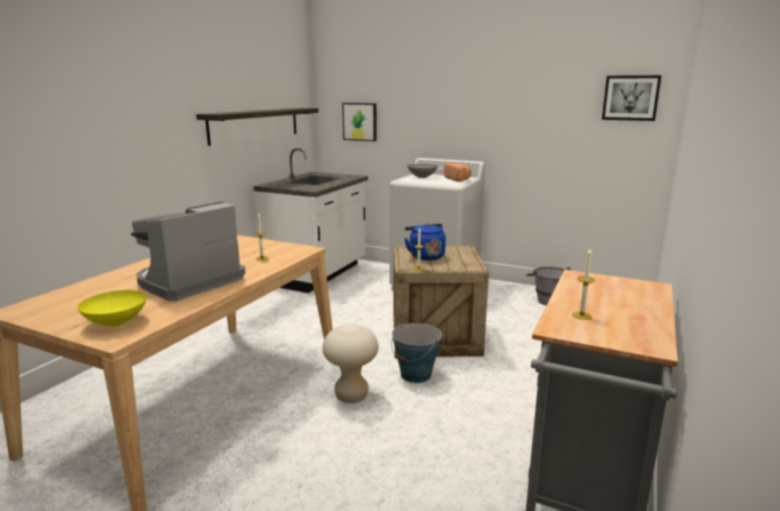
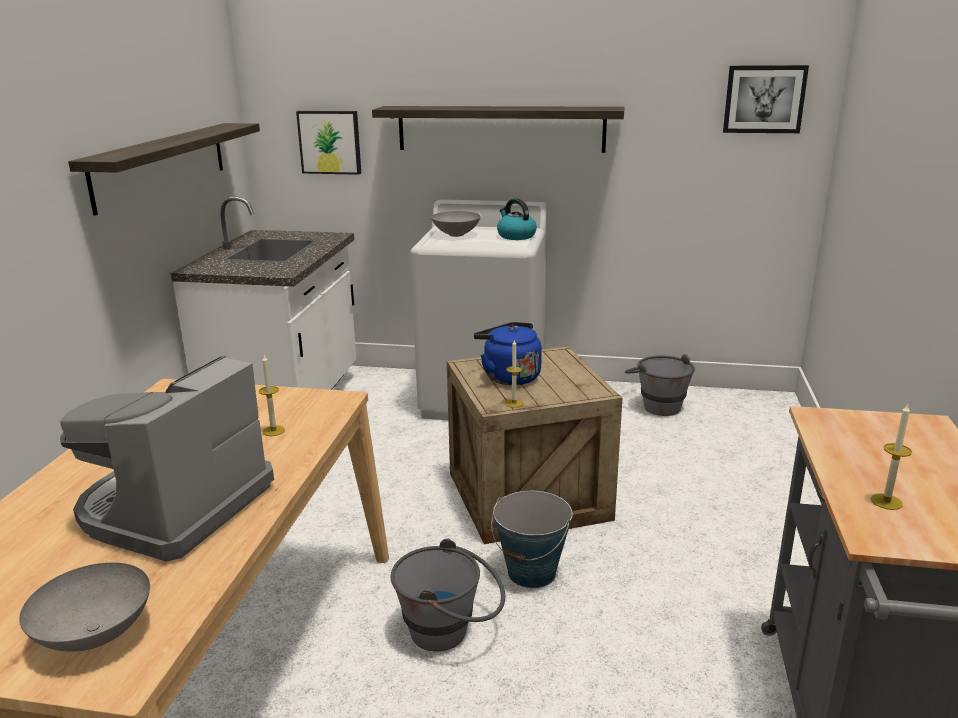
camera: 15 degrees left, 5 degrees up
yellow bowl [77,290,147,327] -> grey bowl [19,562,150,652]
beige stool [322,323,378,403] -> grey bucket [390,538,505,652]
bread [444,163,471,182] -> kettle [497,198,537,240]
none -> shelf [372,106,625,153]

